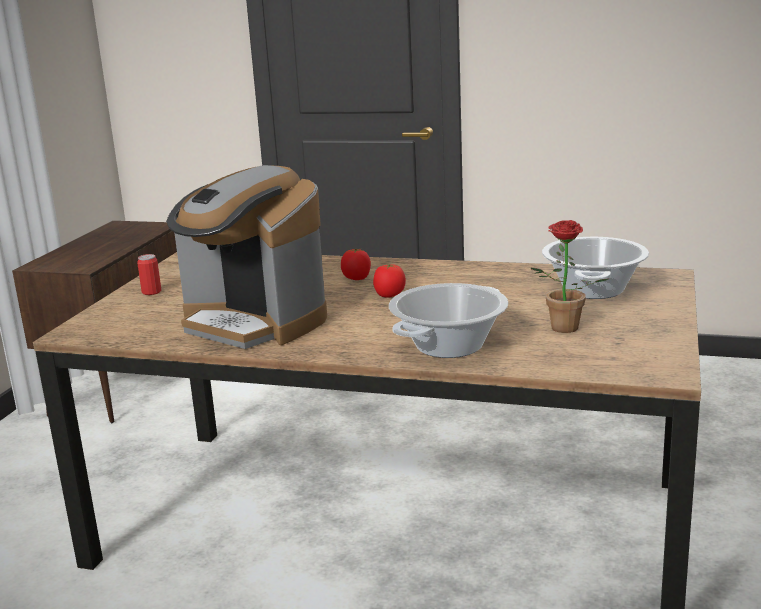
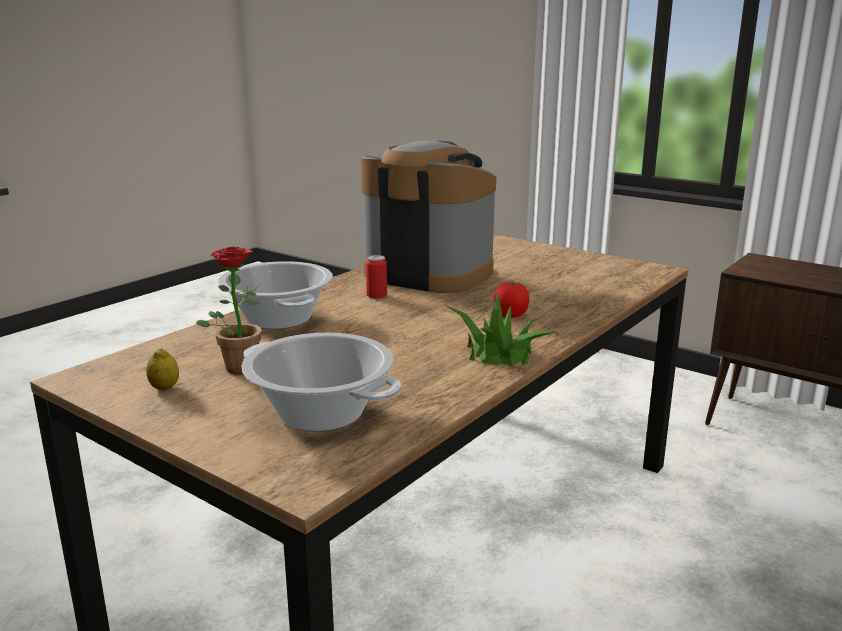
camera: 110 degrees right, 0 degrees up
can [137,254,162,295] -> can moved to [366,255,387,298]
coffee machine [166,165,327,349] -> coffee machine turned 60 degrees clockwise [360,141,496,293]
tomato [373,264,406,298] -> none
none -> lemon [146,348,179,390]
none -> potted plant [444,292,556,366]

